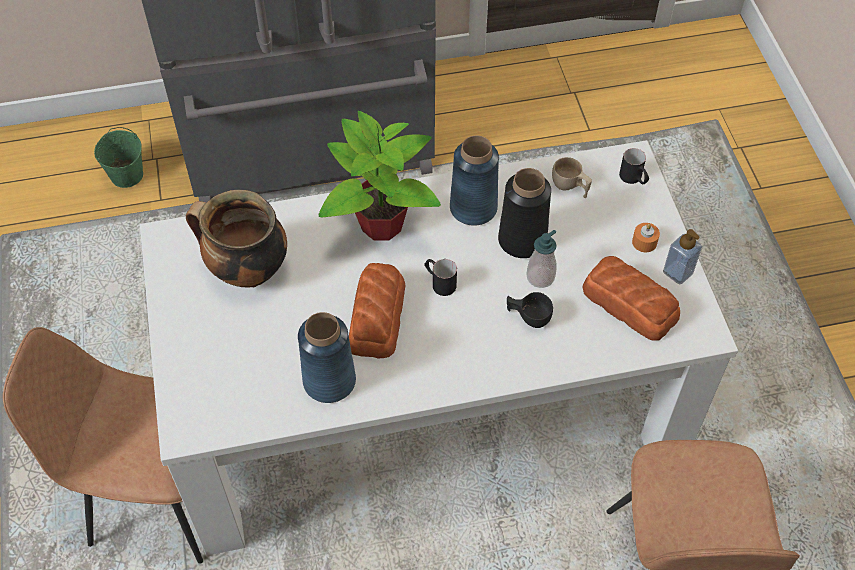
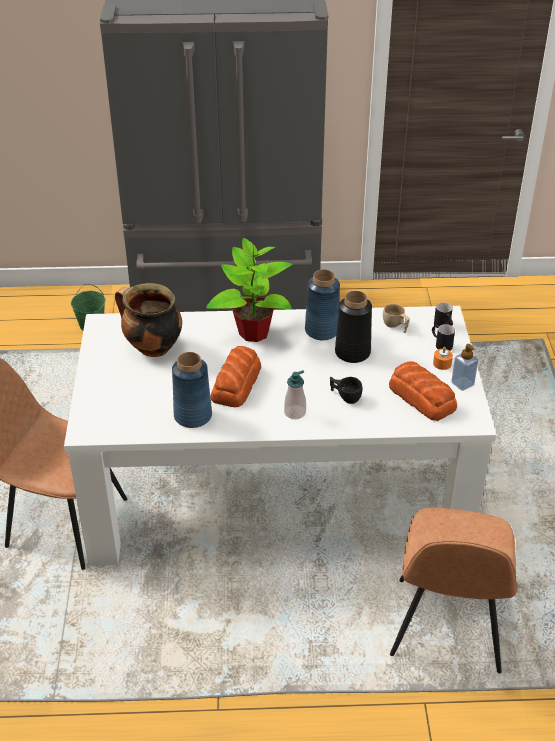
camera: 10 degrees right, 15 degrees down
black mug [424,259,457,296] -> black mug moved to [432,324,455,351]
soap dispenser [526,230,557,288] -> soap dispenser moved to [284,370,306,419]

